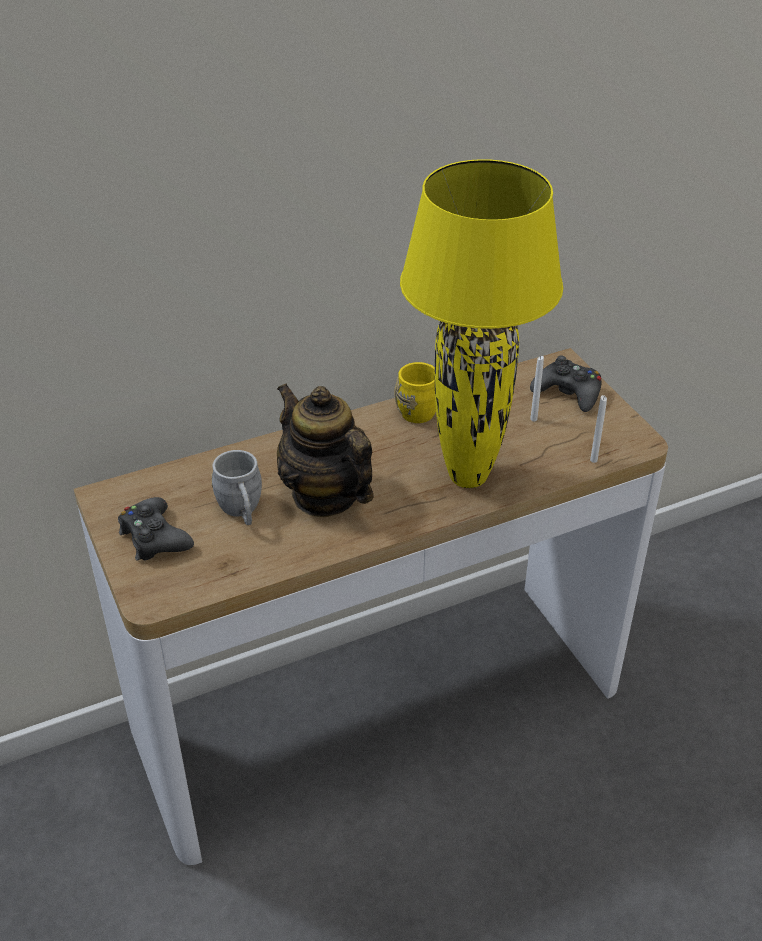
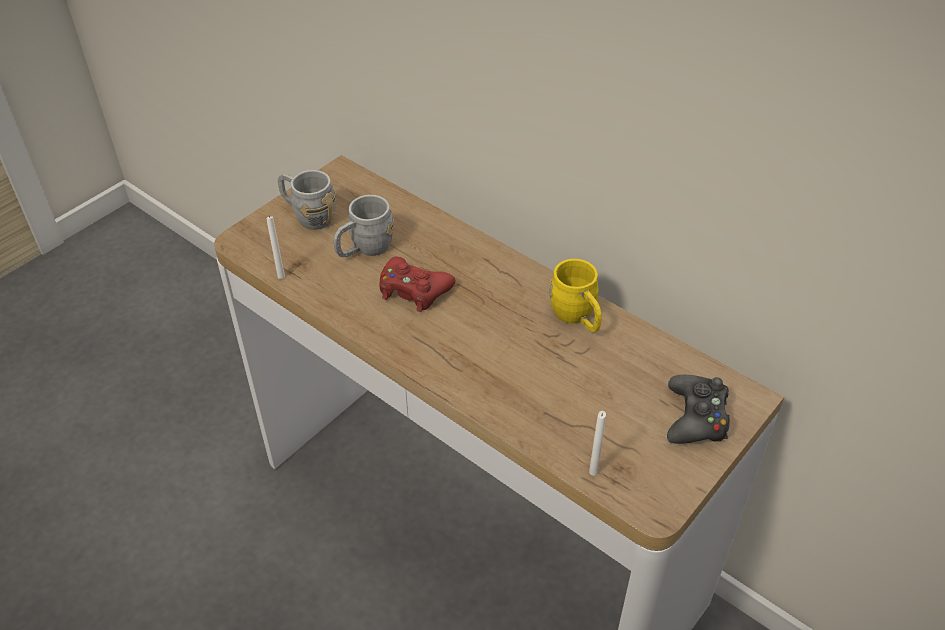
camera: 65 degrees right, 5 degrees up
black game controller [118,497,194,561] -> grey mug [278,170,336,230]
teapot [277,384,374,517] -> red game controller [379,257,455,312]
yellow table lamp [400,159,563,488] -> none
white candle [530,356,544,422] -> white candle moved to [267,216,285,279]

